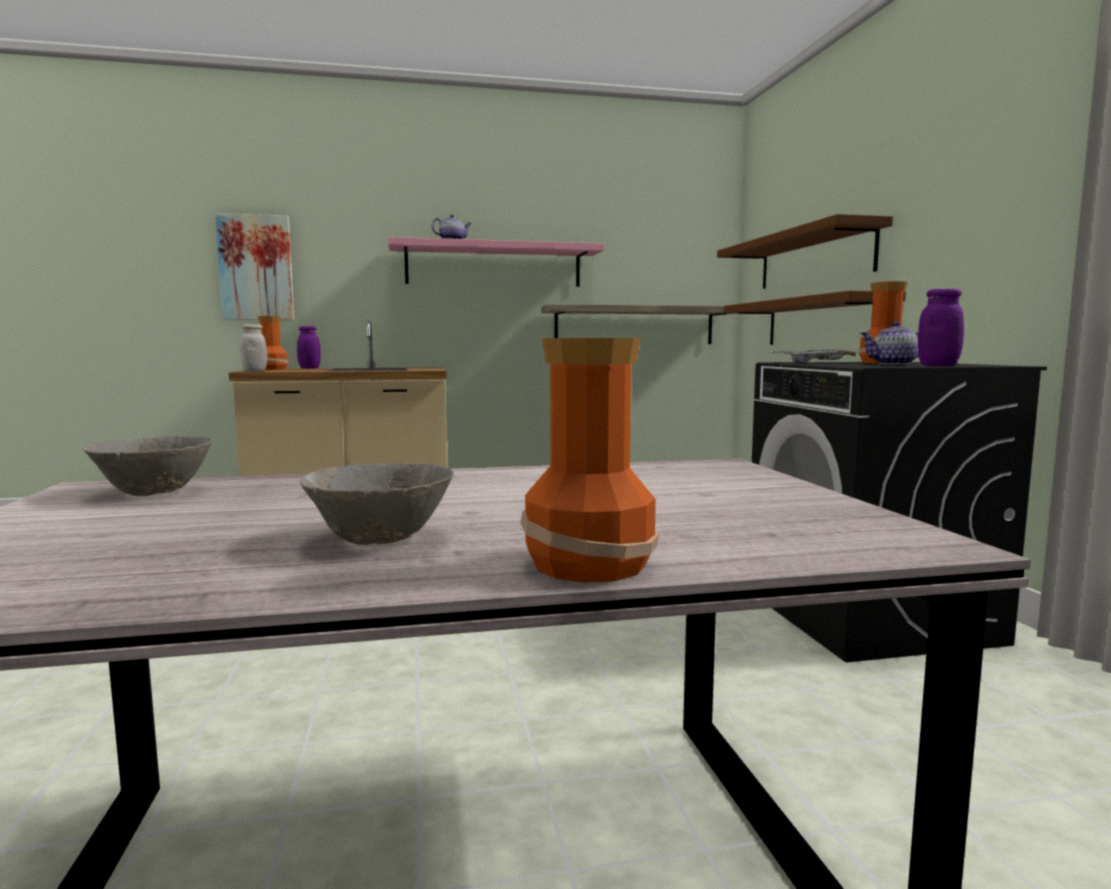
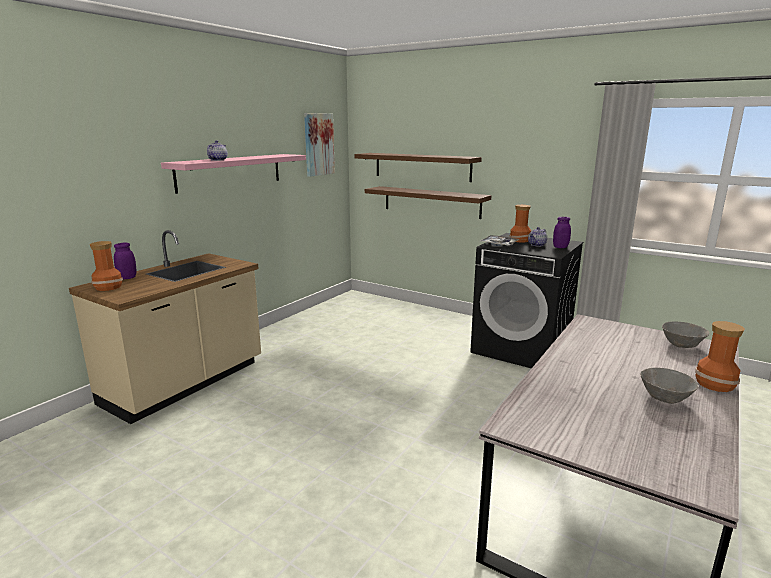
camera: 45 degrees left, 10 degrees up
grey bowl [83,436,212,496] -> grey bowl moved to [662,321,709,348]
picture [215,213,294,320] -> picture moved to [304,113,335,177]
white jar [240,324,267,371] -> none
shelf [541,304,738,344] -> none

